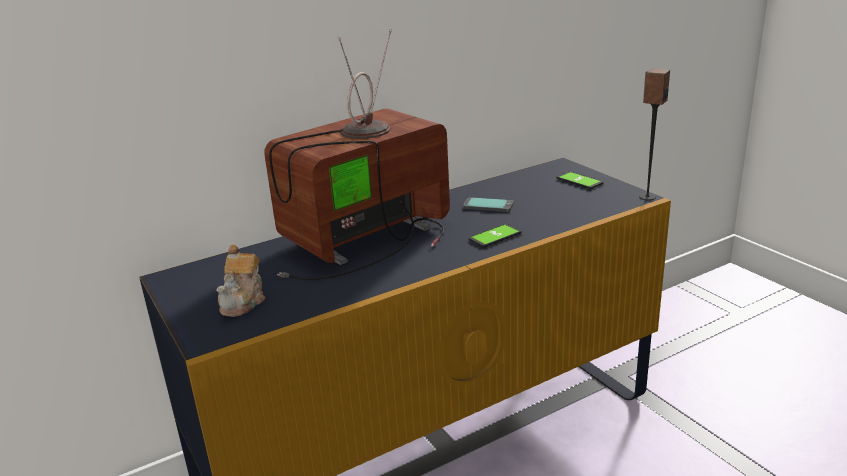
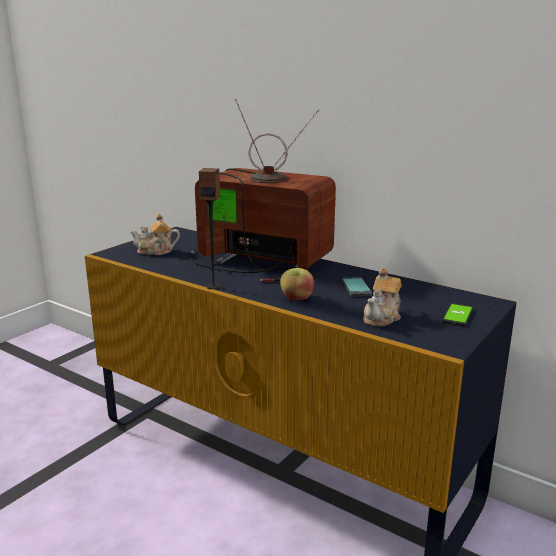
camera: 65 degrees right, 5 degrees down
phone [468,224,522,247] -> apple [280,268,314,300]
speaker [639,68,670,200] -> speaker moved to [199,168,221,289]
none -> teapot [363,268,402,327]

